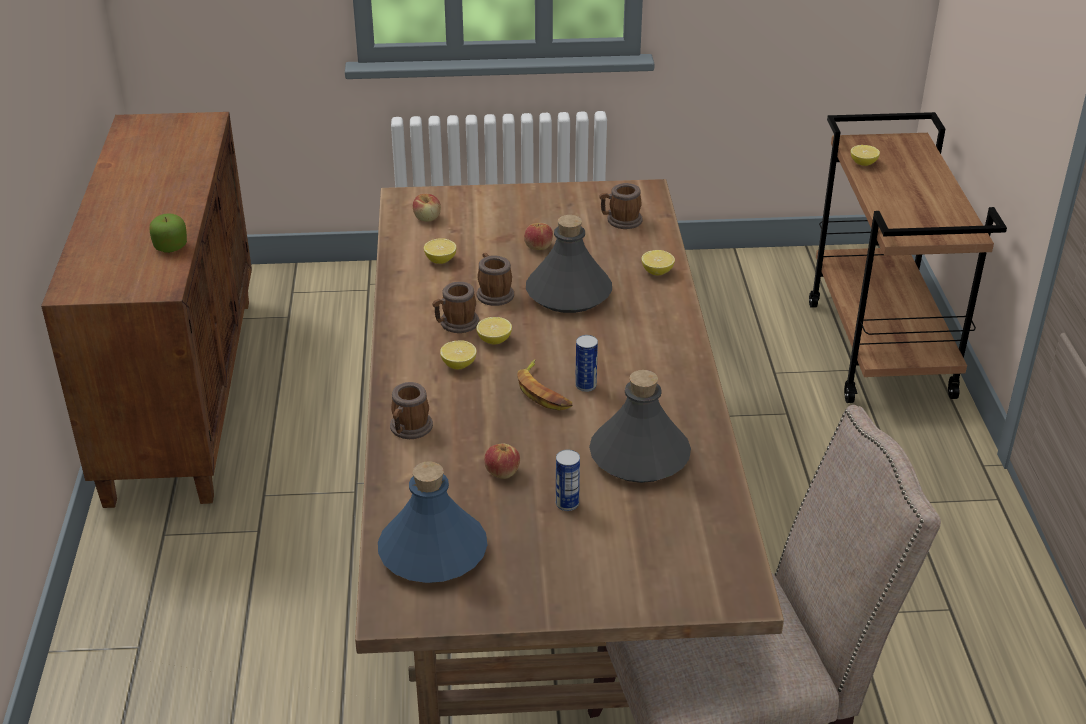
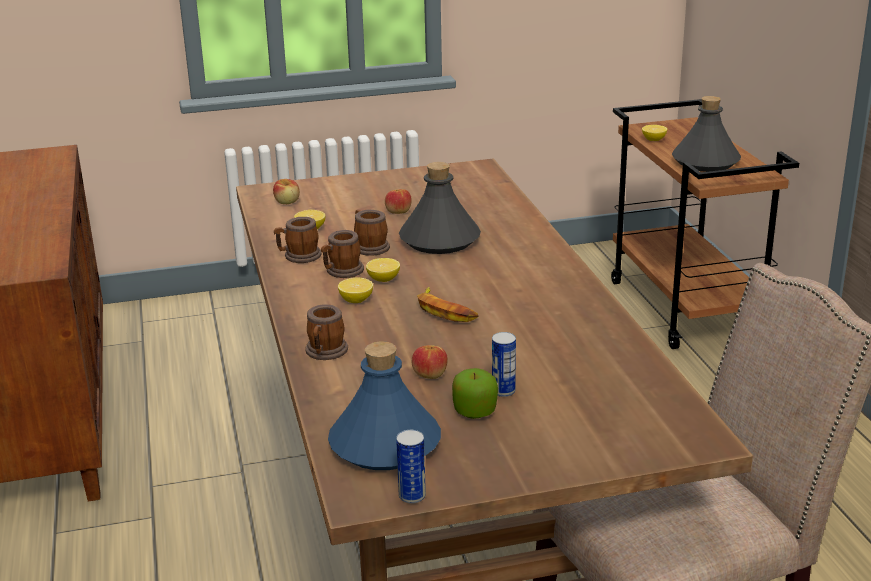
camera: 10 degrees left, 10 degrees down
apple [150,214,187,253] -> apple moved to [452,368,498,419]
can [575,335,598,392] -> can moved to [396,430,426,504]
grey bottle [589,370,691,483] -> grey bottle moved to [672,96,741,172]
mug [599,183,643,229] -> mug moved to [274,217,322,263]
lemon [641,250,675,276] -> none

